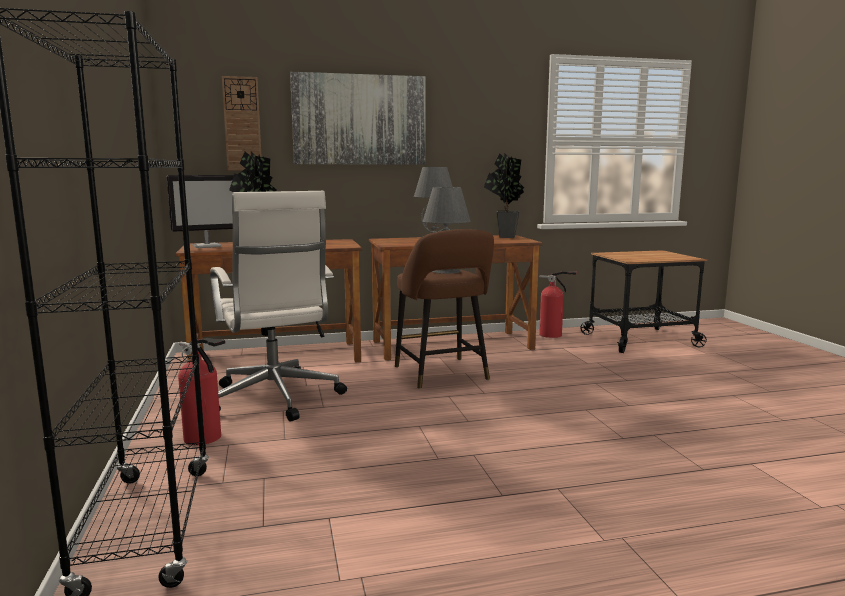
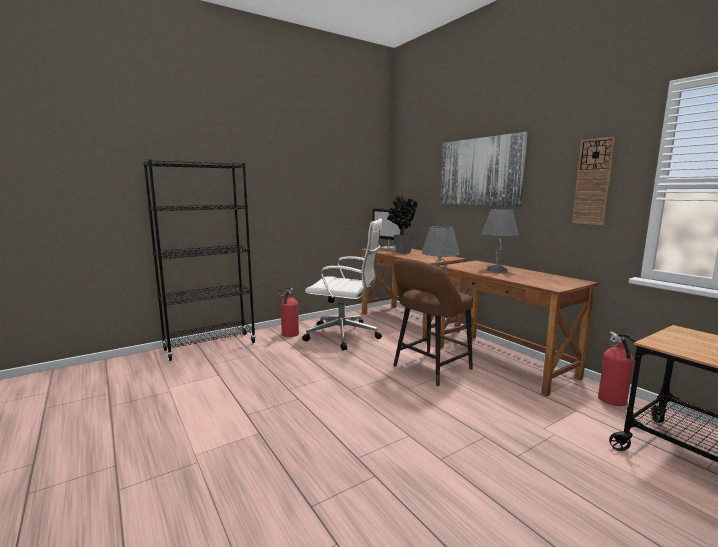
camera: 70 degrees right, 0 degrees up
white office chair [210,191,347,422] -> white office chair turned 120 degrees counterclockwise [302,218,383,351]
wall clock [222,76,262,170] -> wall clock moved to [572,137,616,225]
potted plant [484,153,524,238] -> none

